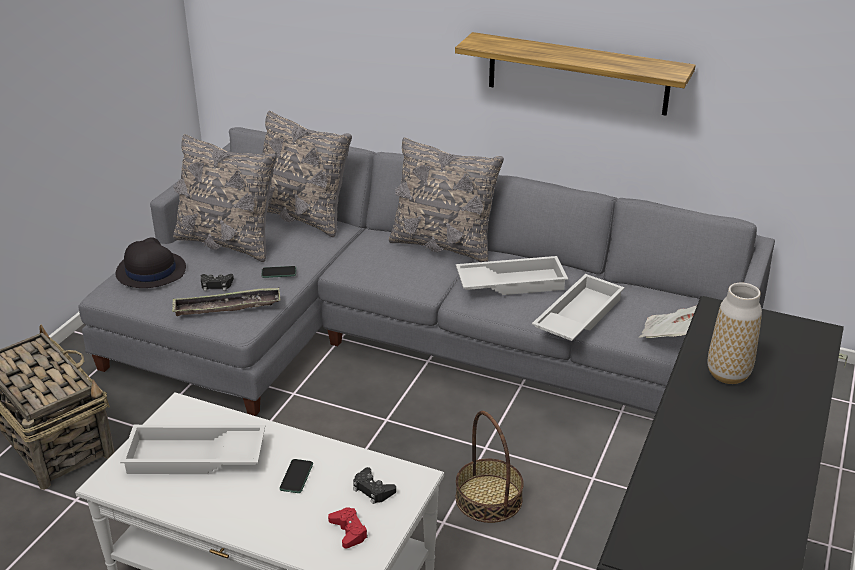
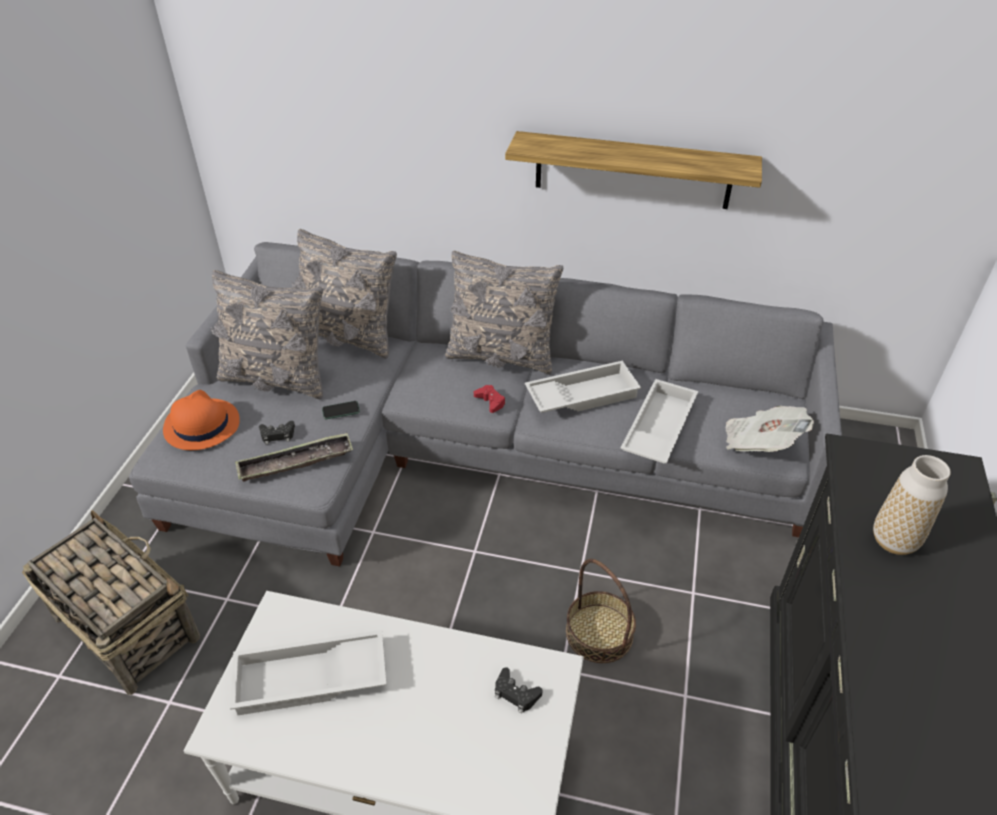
camera: 10 degrees left, 10 degrees up
black hat [115,237,186,288] -> orange hat [163,390,240,450]
phone [279,459,313,493] -> none
red game controller [328,507,368,548] -> red game controller moved to [474,385,506,413]

